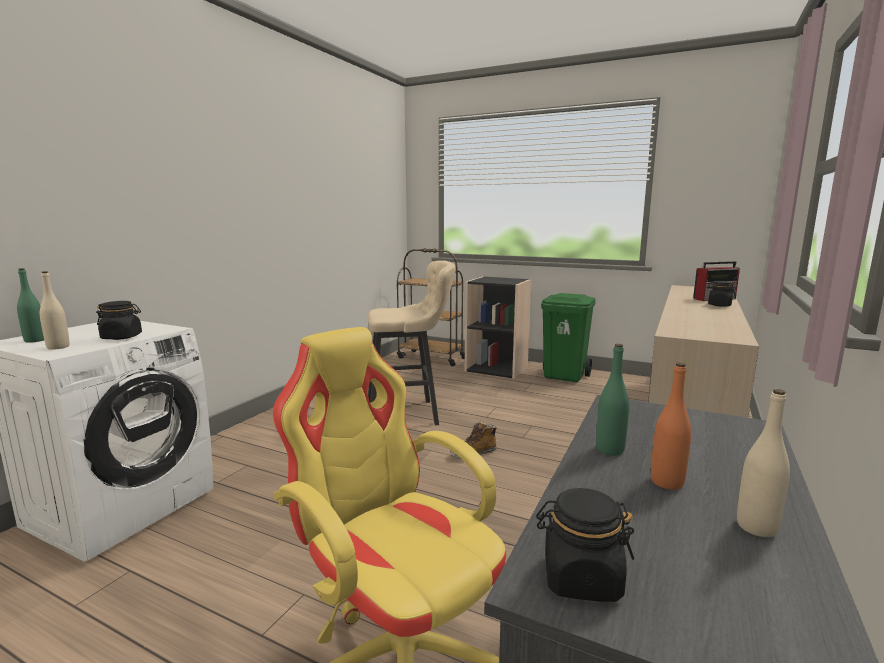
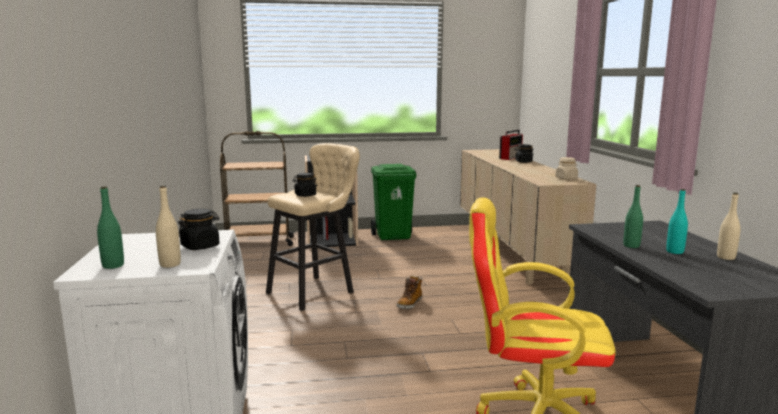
camera: 35 degrees left, 0 degrees up
black jar [536,488,634,602] -> black jar moved to [293,173,317,197]
orange bottle [651,362,691,490] -> turquoise bottle [666,189,688,254]
none -> beige jar [556,157,578,179]

